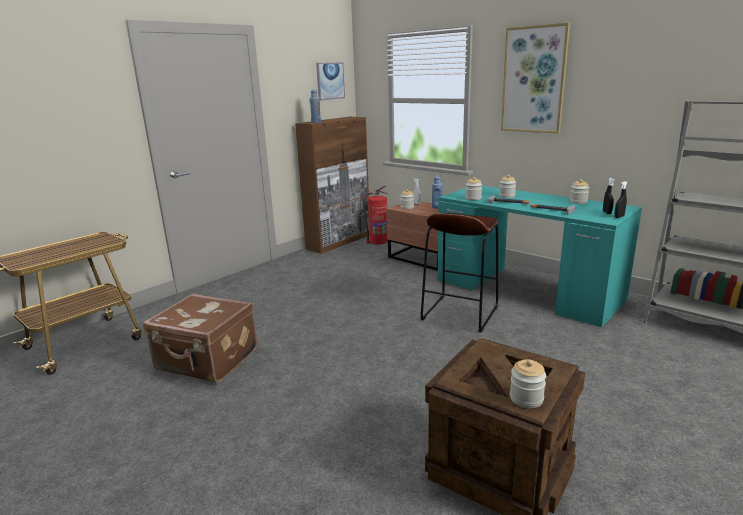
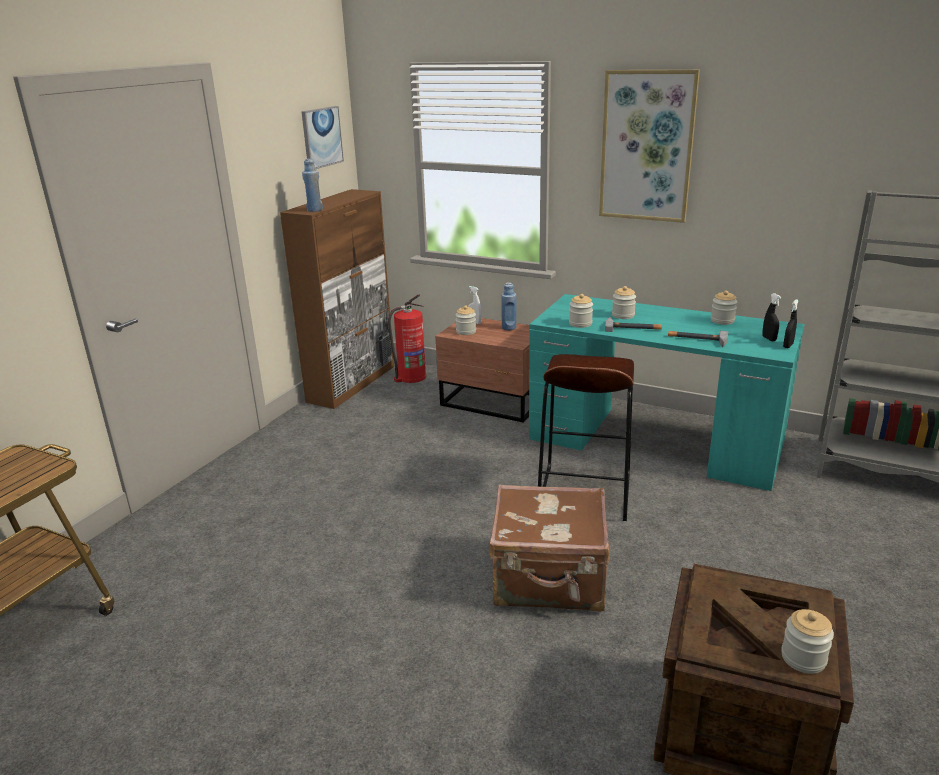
camera: 15 degrees left, 5 degrees up
brown suitcase [143,294,257,383] -> brown suitcase moved to [489,485,610,612]

